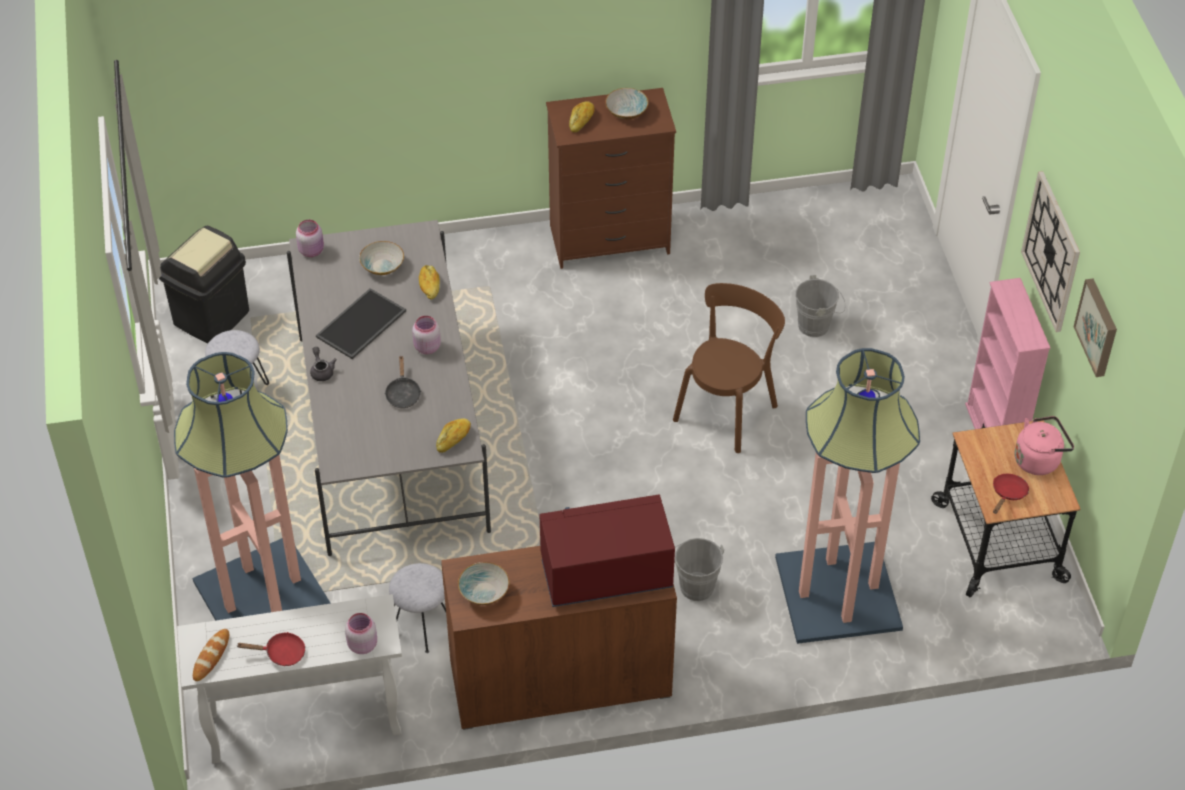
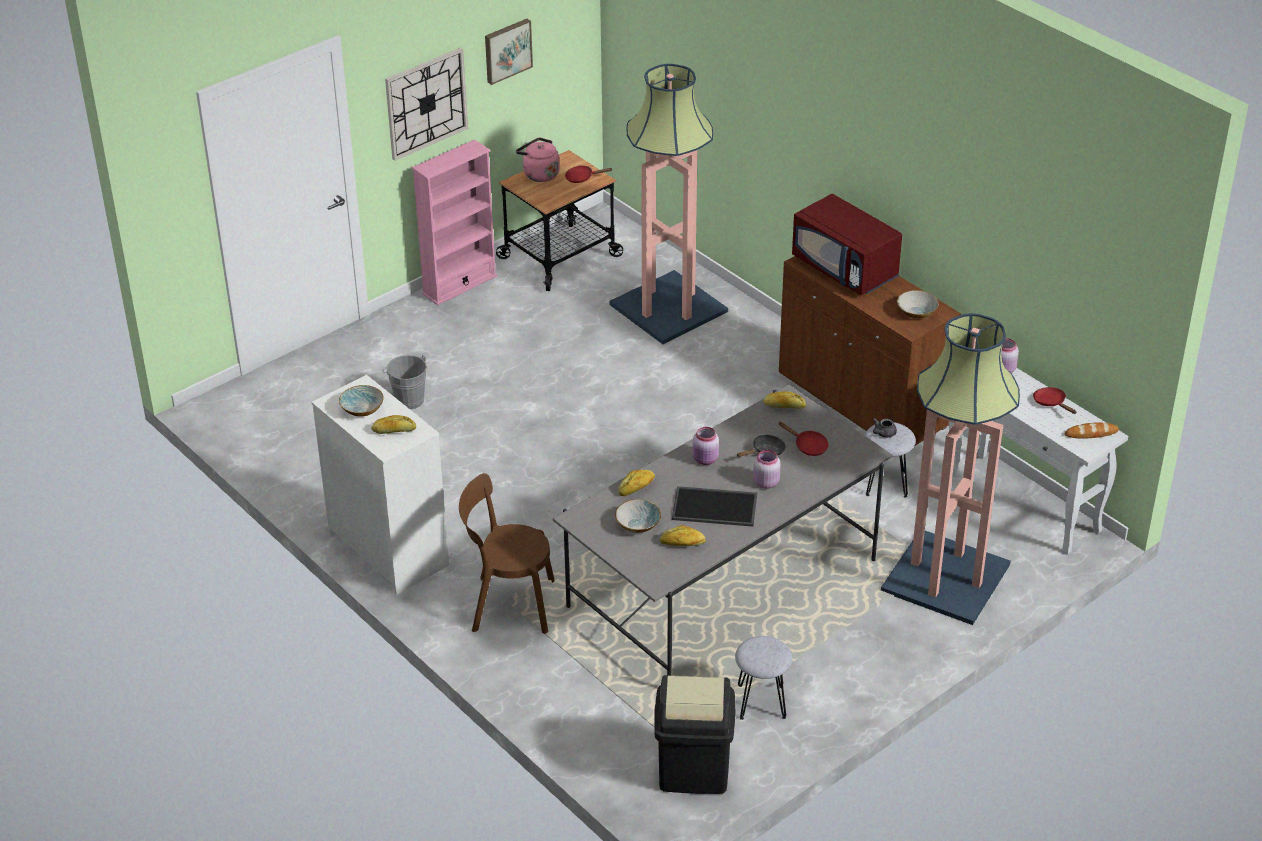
camera: 120 degrees left, 10 degrees down
pink jar [296,220,324,257] -> pink jar moved to [753,450,781,489]
grey teapot [310,347,337,381] -> grey teapot moved to [873,418,897,438]
brown dresser [546,88,676,269] -> white dresser [312,375,449,595]
brown chair [673,283,785,453] -> brown chair moved to [459,473,555,634]
grey bucket [674,538,724,601] -> none
none -> bread [660,525,706,546]
none -> red frying pan [779,422,828,456]

